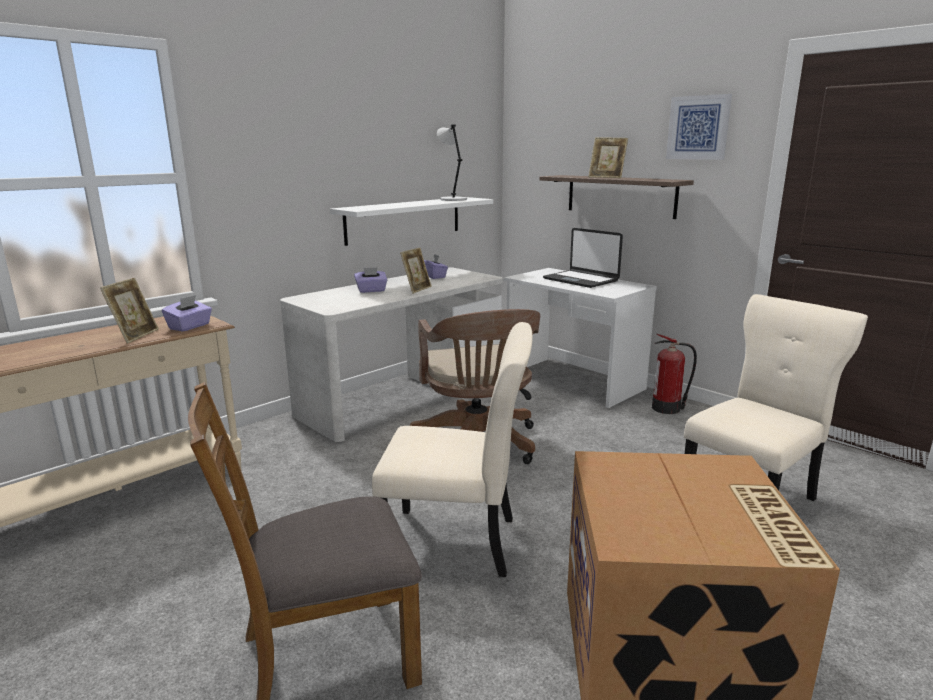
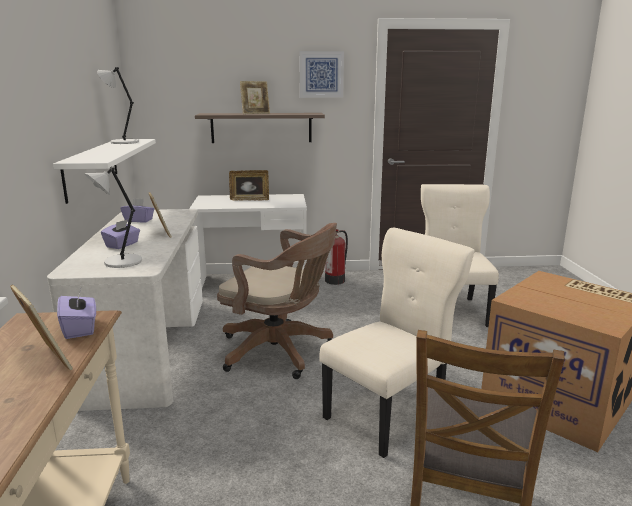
camera: 50 degrees left, 0 degrees up
laptop [543,228,623,288] -> picture frame [229,170,269,201]
none -> grey table lamp [84,167,142,268]

